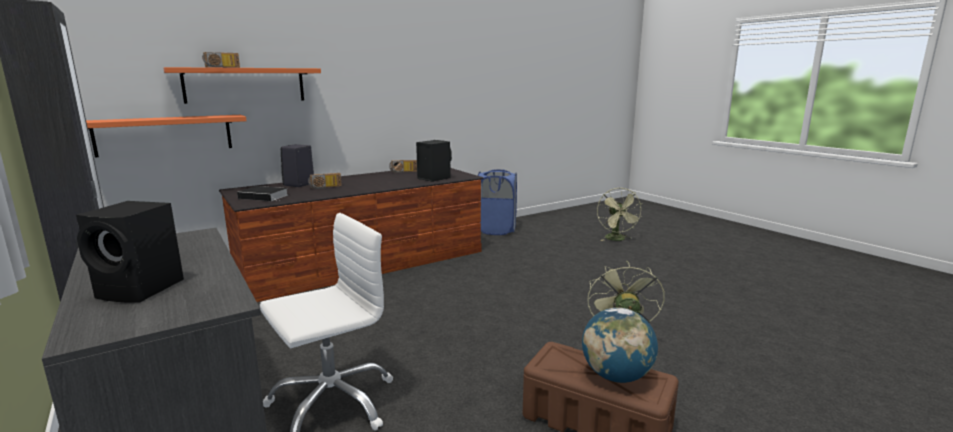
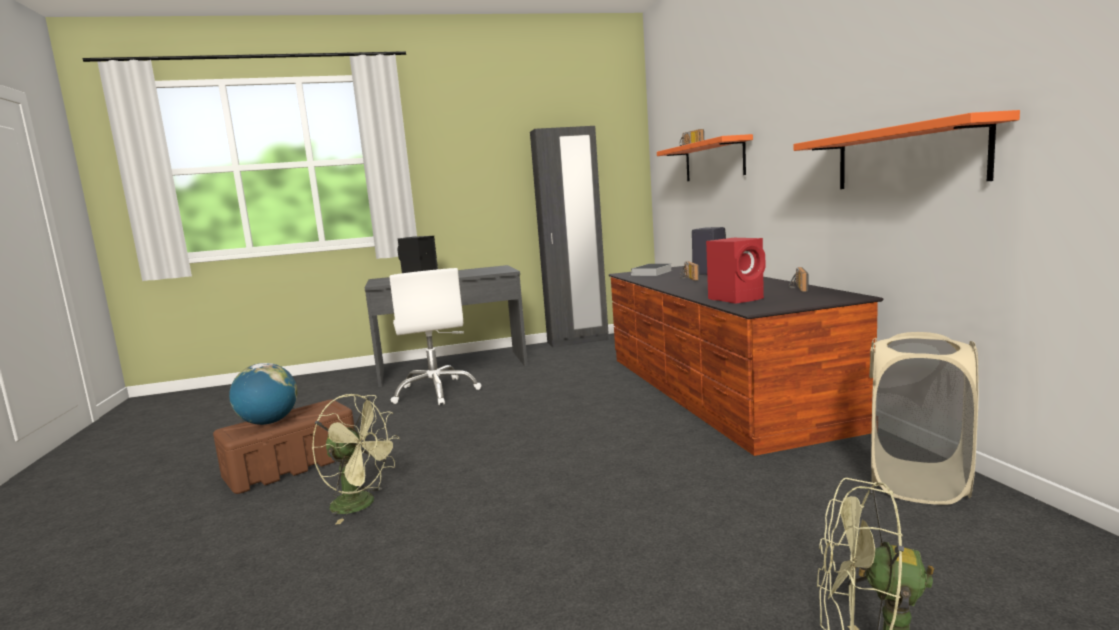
camera: 110 degrees right, 5 degrees down
orange shelf [86,115,247,158] -> orange shelf moved to [793,110,1020,189]
black speaker [416,140,452,182] -> red speaker [706,238,765,304]
blue laundry basket [478,170,517,235] -> beige laundry basket [869,332,979,505]

